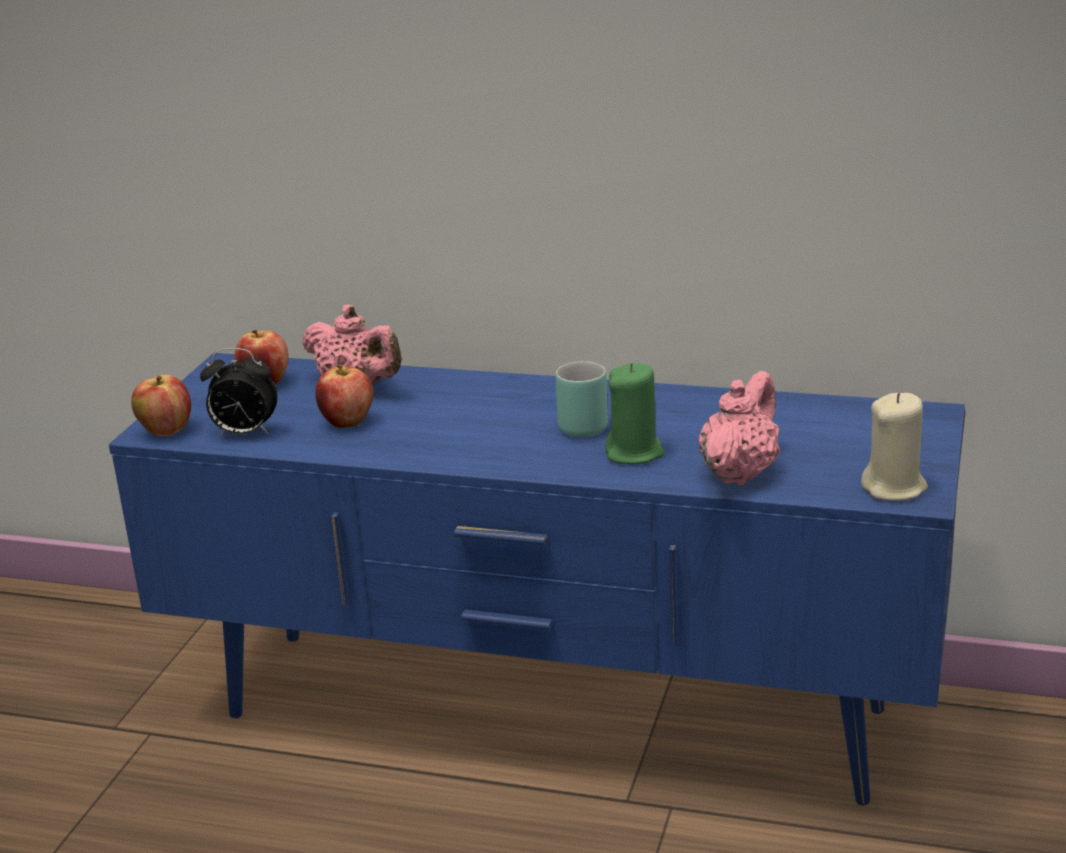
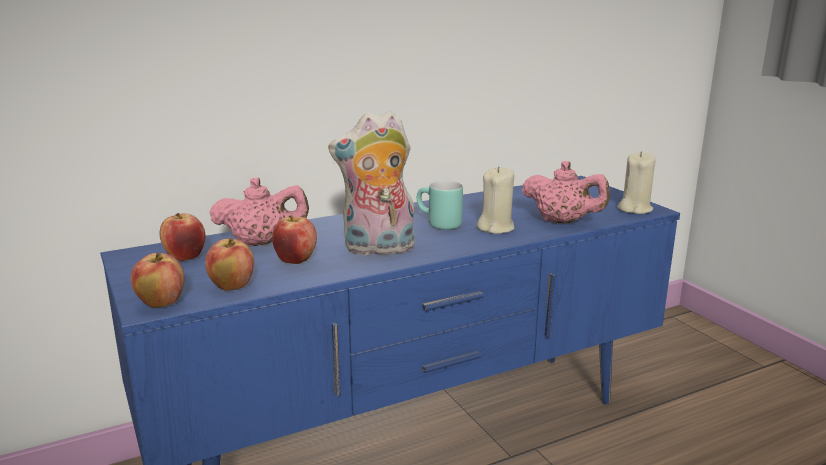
camera: 45 degrees left, 5 degrees down
alarm clock [200,348,278,436] -> apple [205,238,254,291]
green candle [605,363,665,464] -> beige candle [477,166,514,234]
pink teapot [699,371,780,486] -> pink teapot turned 135 degrees clockwise [522,161,610,224]
none -> plush toy [328,110,415,256]

